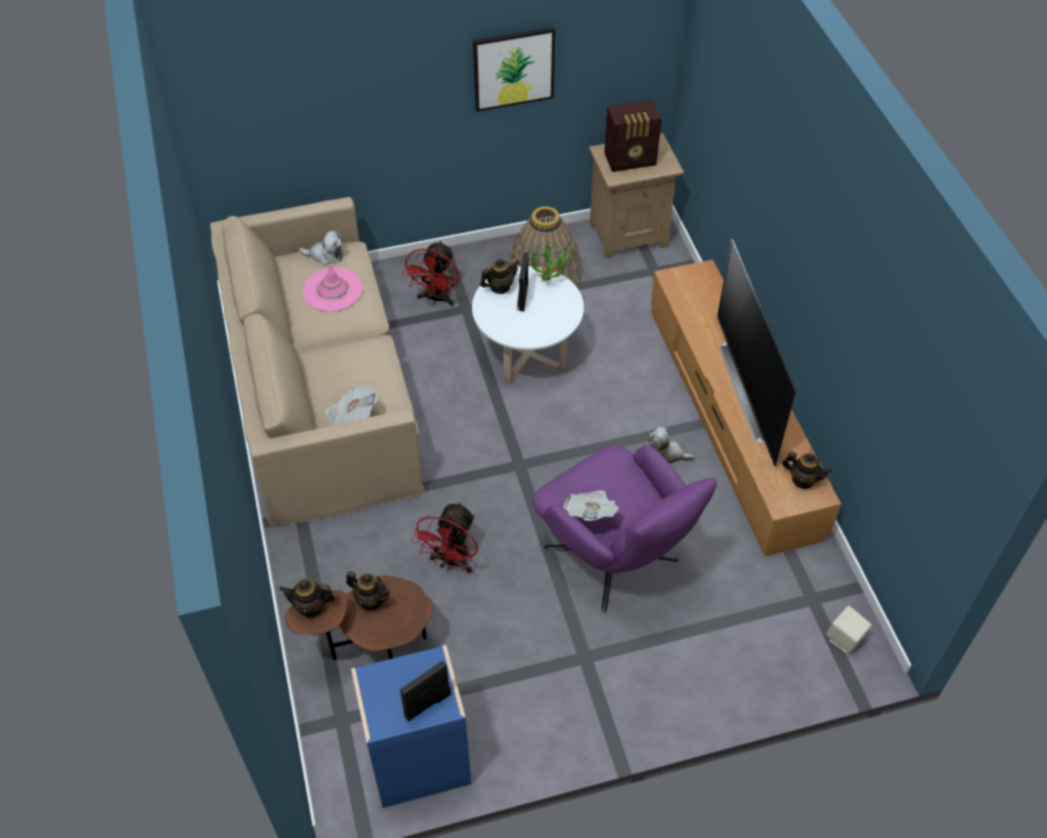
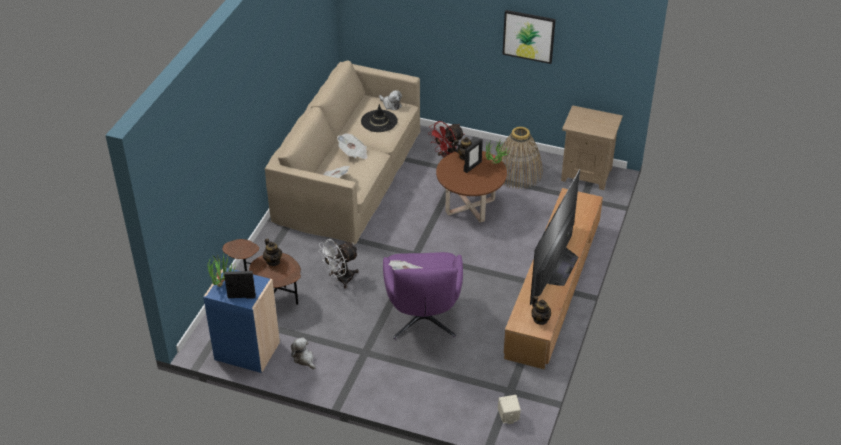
camera: 35 degrees right, 10 degrees down
teapot [279,579,336,617] -> none
pink hat [302,265,363,312] -> black hat [361,104,398,132]
red fan [411,502,478,573] -> white fan [318,239,359,288]
white coffee table [472,266,584,382] -> brown coffee table [436,151,507,223]
radio [604,100,662,172] -> none
plush toy [648,427,695,463] -> plush toy moved to [291,338,316,369]
none -> potted plant [208,252,236,287]
none -> newspaper [337,133,367,159]

